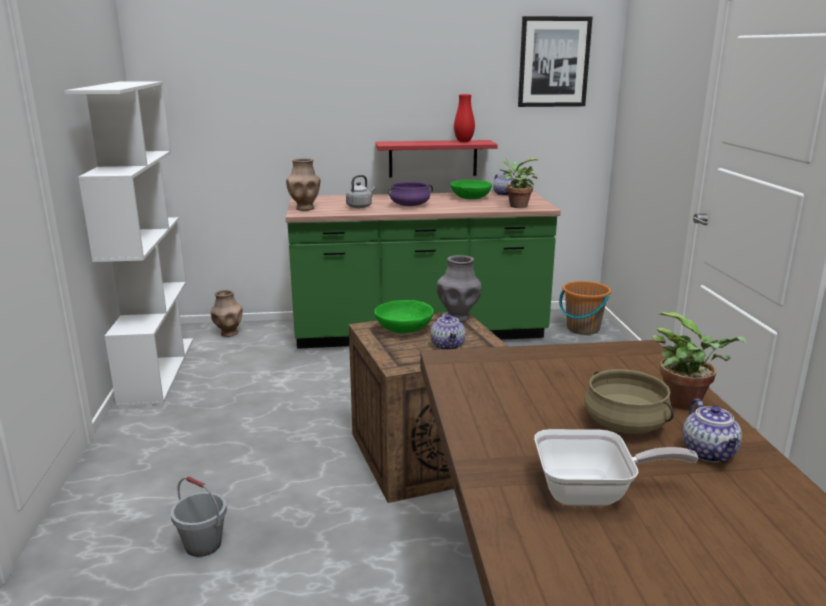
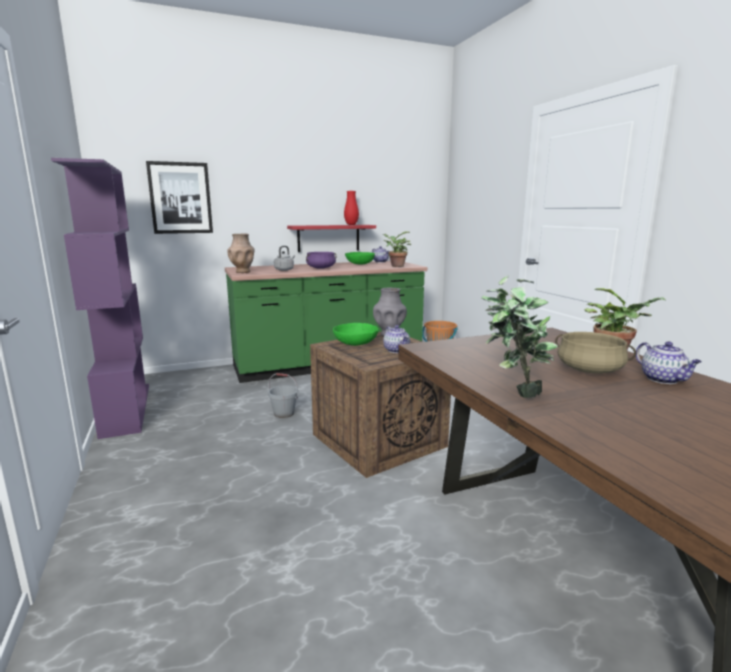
camera: 15 degrees left, 5 degrees down
white bookcase [64,81,193,407] -> purple bookcase [51,158,149,439]
grey bucket [171,476,227,557] -> grey bucket moved to [268,373,298,418]
brown vase [211,290,243,337] -> none
picture [518,16,593,107] -> picture moved to [146,161,213,234]
frying pan [534,429,699,506] -> none
none -> potted plant [481,276,558,398]

